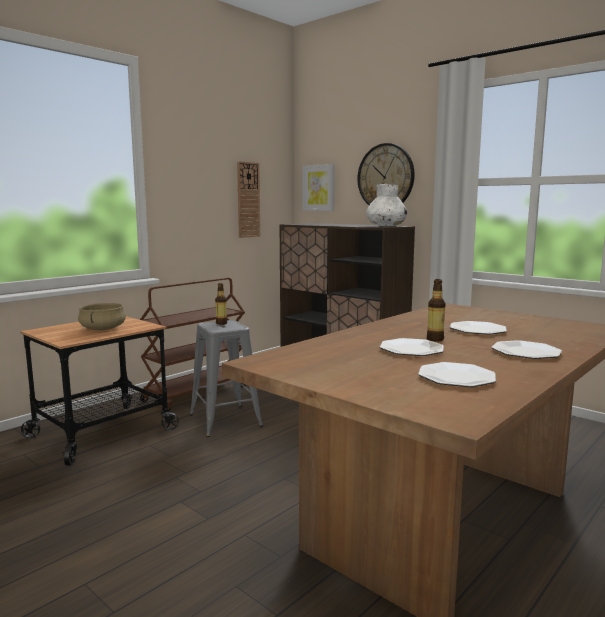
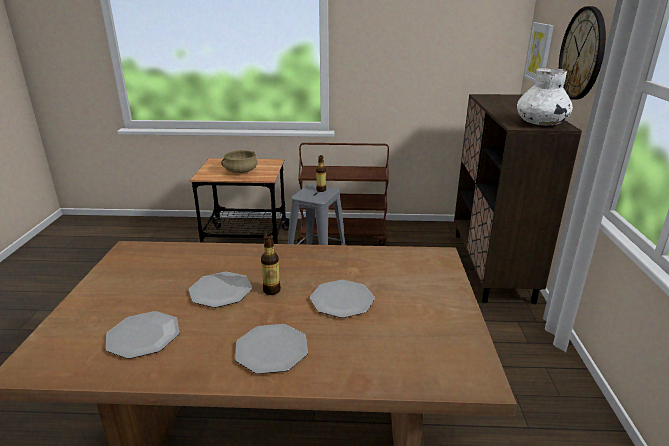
camera: 50 degrees right, 15 degrees up
wall clock [237,161,260,238] -> none

